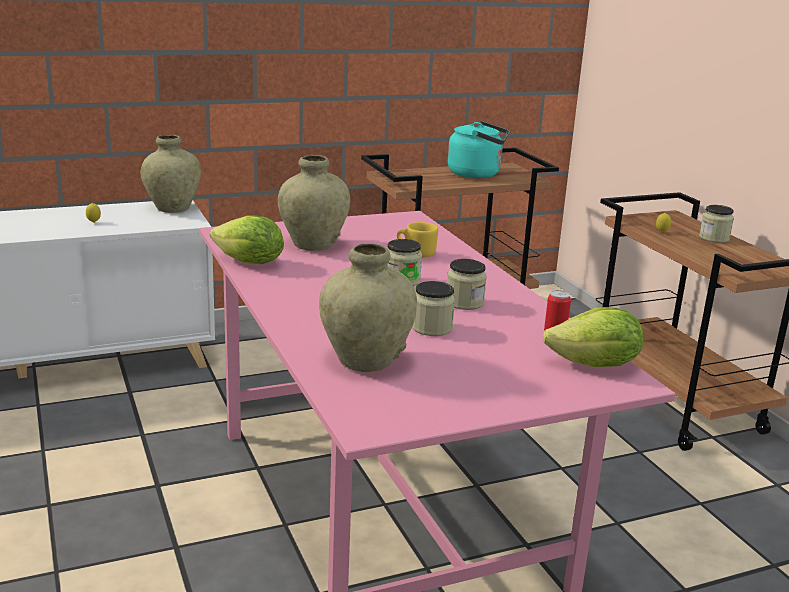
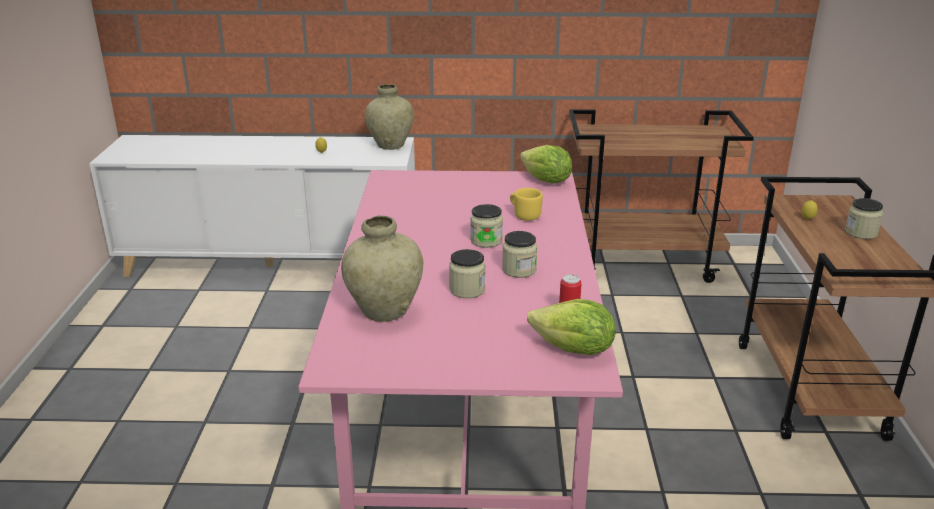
camera: 25 degrees right, 5 degrees up
lettuce [210,215,284,264] -> lettuce moved to [520,145,572,183]
beige vase [278,155,350,251] -> none
turquoise kettle [448,121,510,178] -> none

